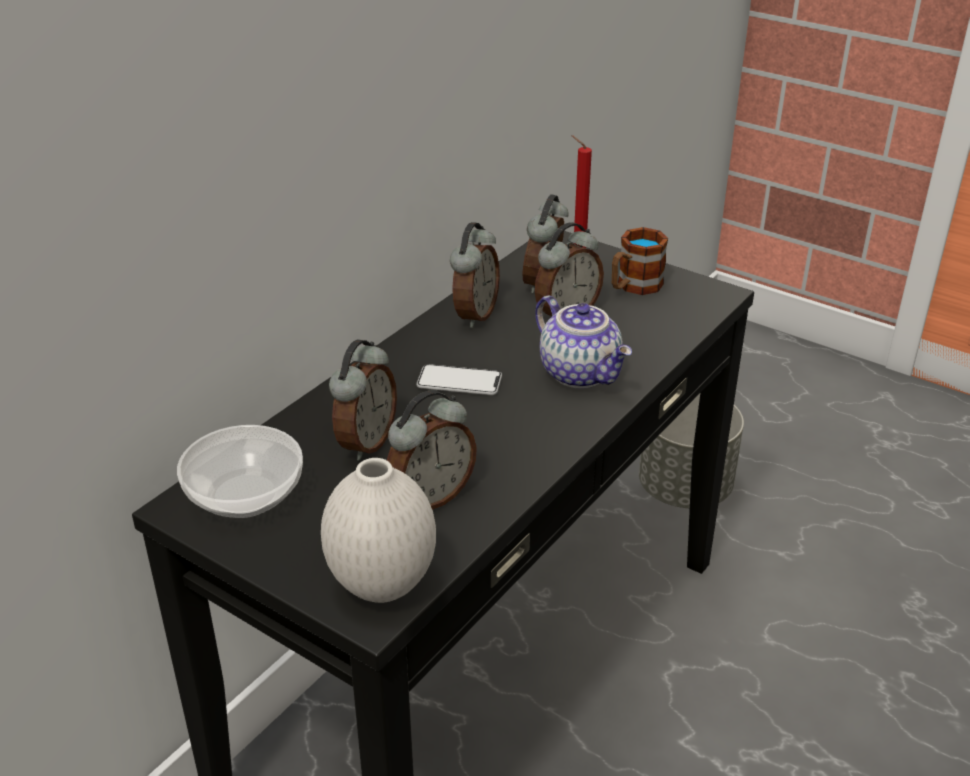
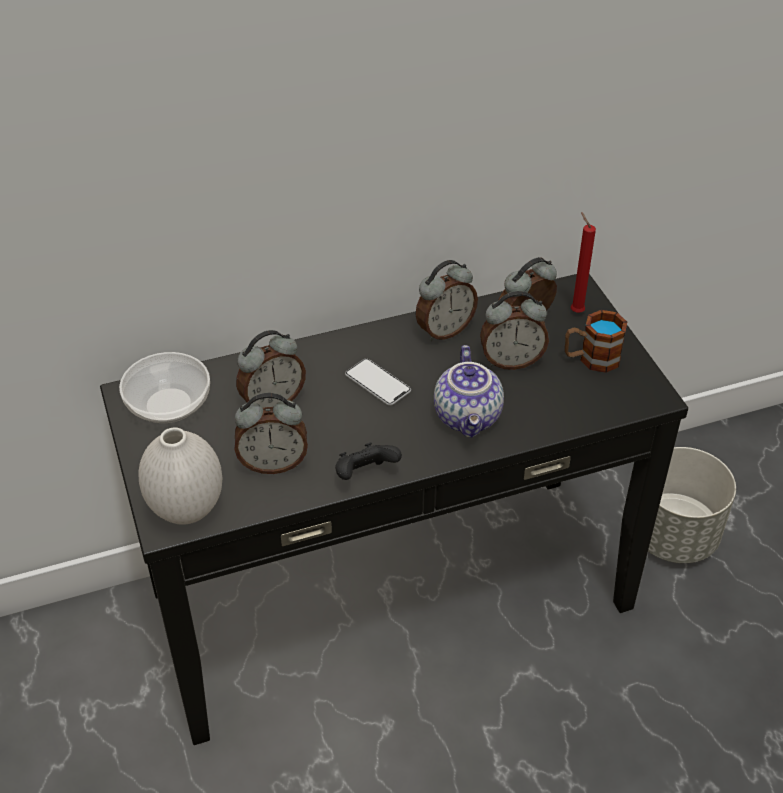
camera: 35 degrees right, 10 degrees up
none -> black game controller [335,442,402,480]

